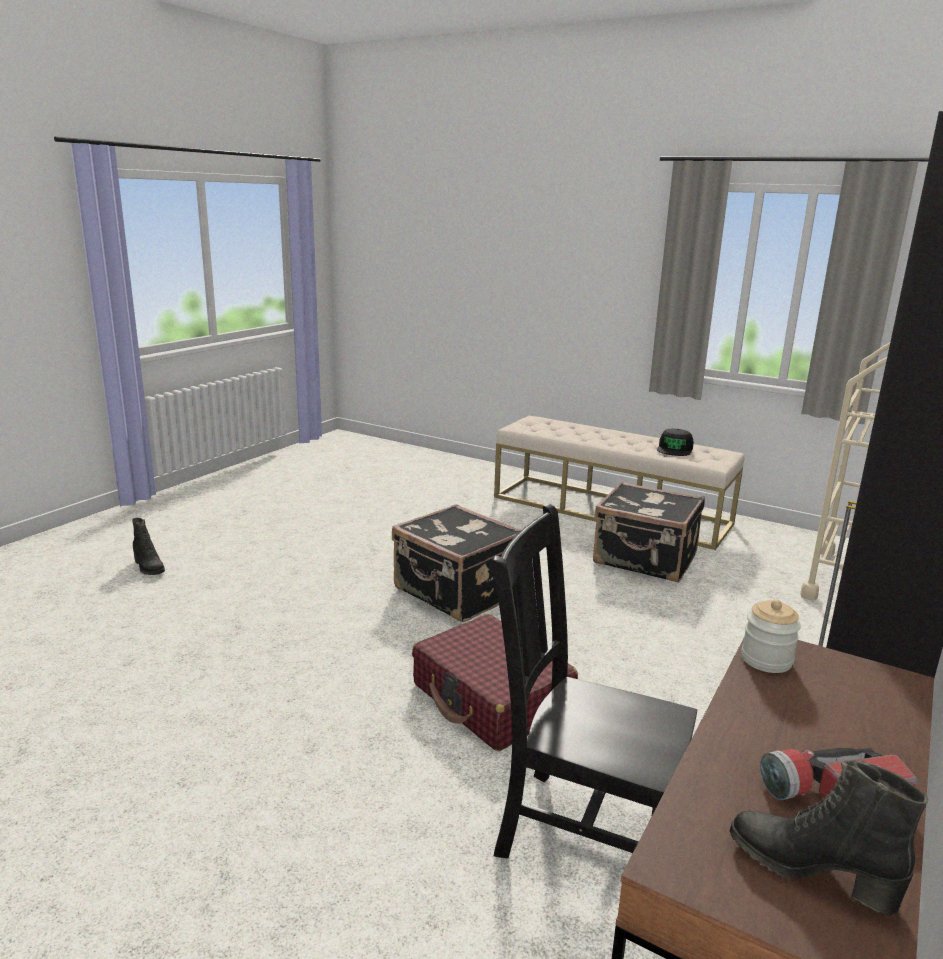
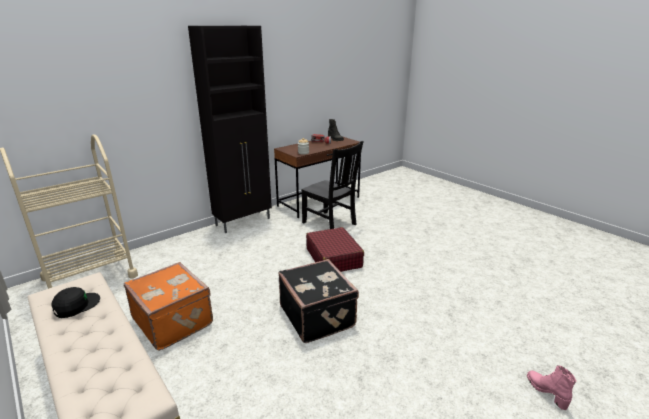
camera: 160 degrees left, 5 degrees up
black boot [132,518,165,575] -> pink boot [527,365,576,410]
black suitcase [593,482,705,582] -> orange suitcase [124,262,213,351]

